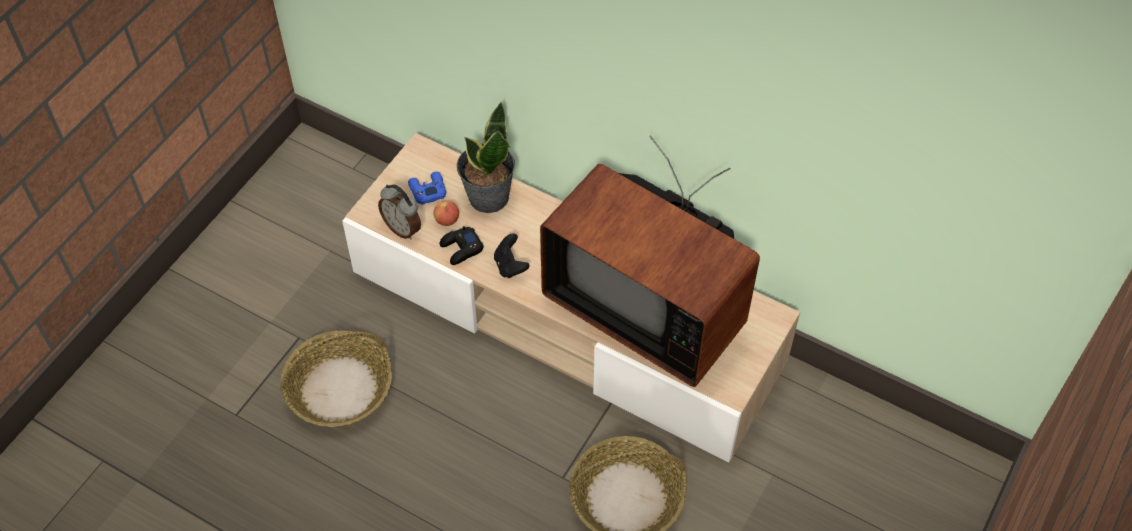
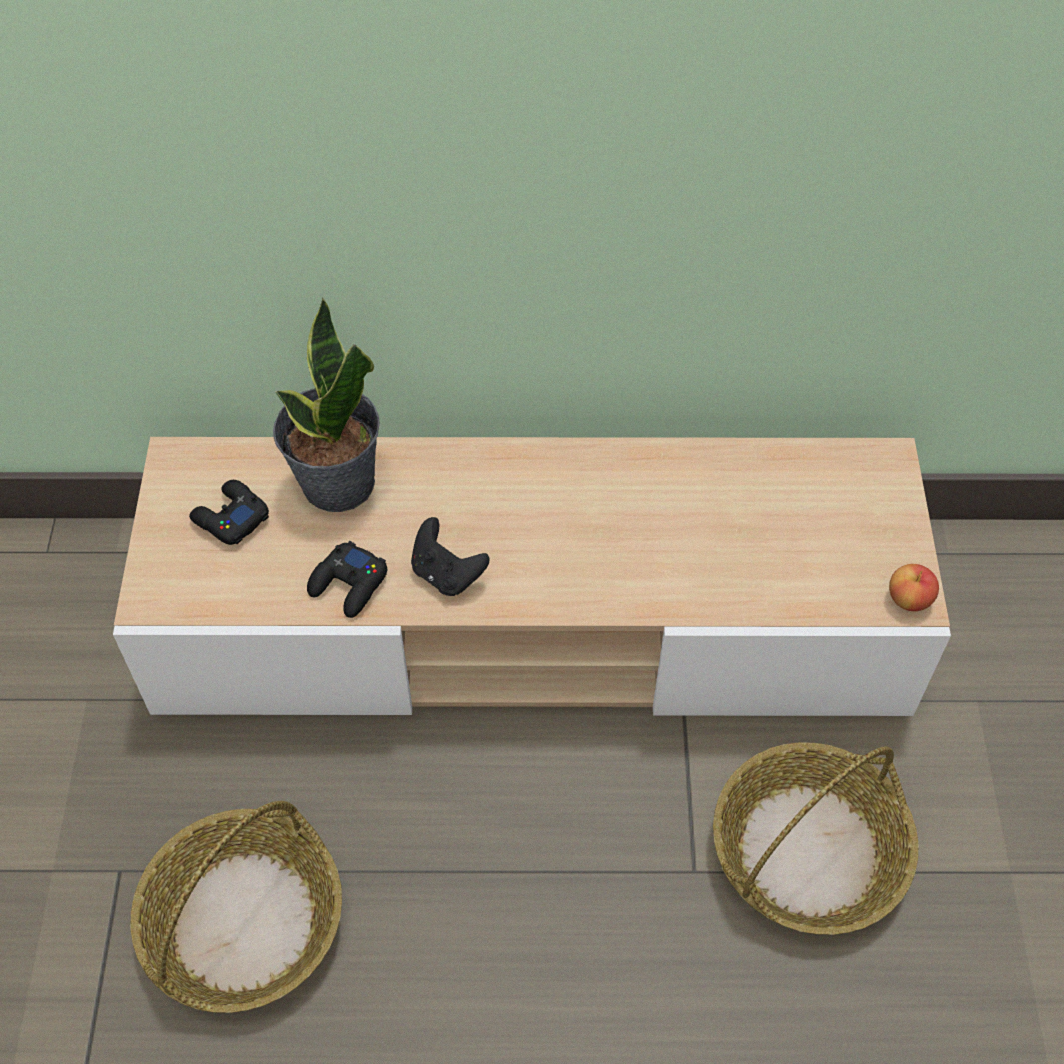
camera: 30 degrees left, 0 degrees up
alarm clock [378,185,421,240] -> none
blue game controller [408,172,446,205] -> black game controller [189,480,269,545]
apple [433,201,459,226] -> apple moved to [889,564,939,611]
television [540,135,760,387] -> none

